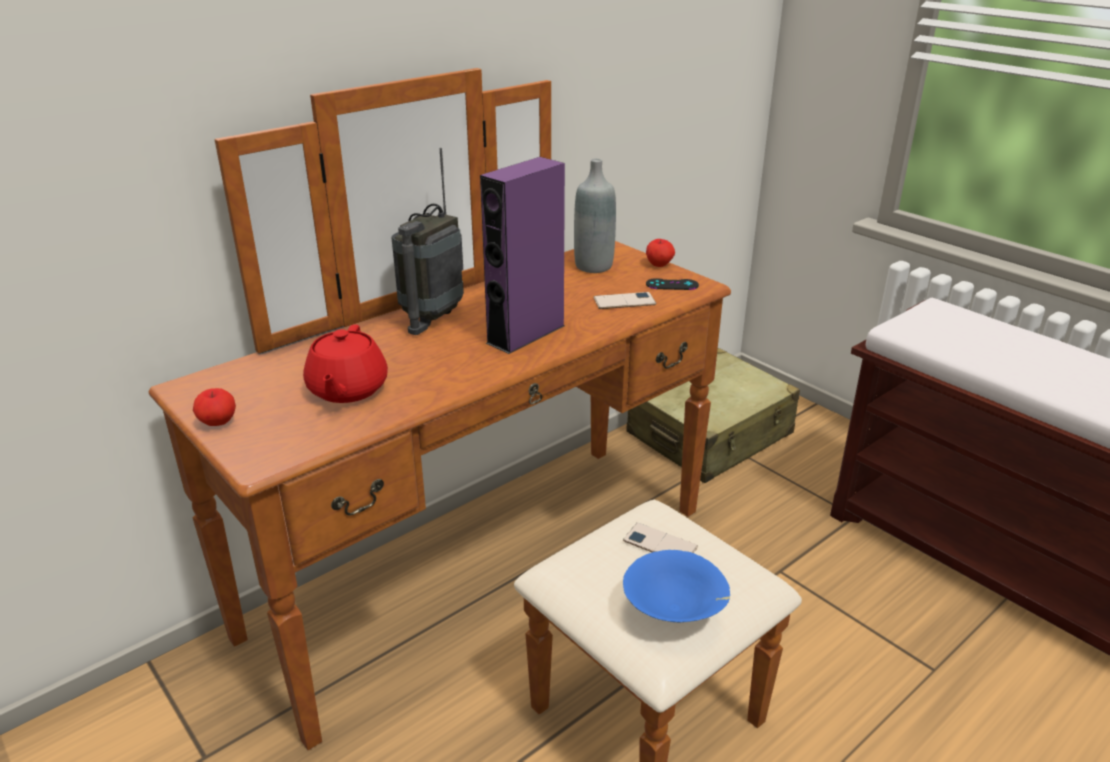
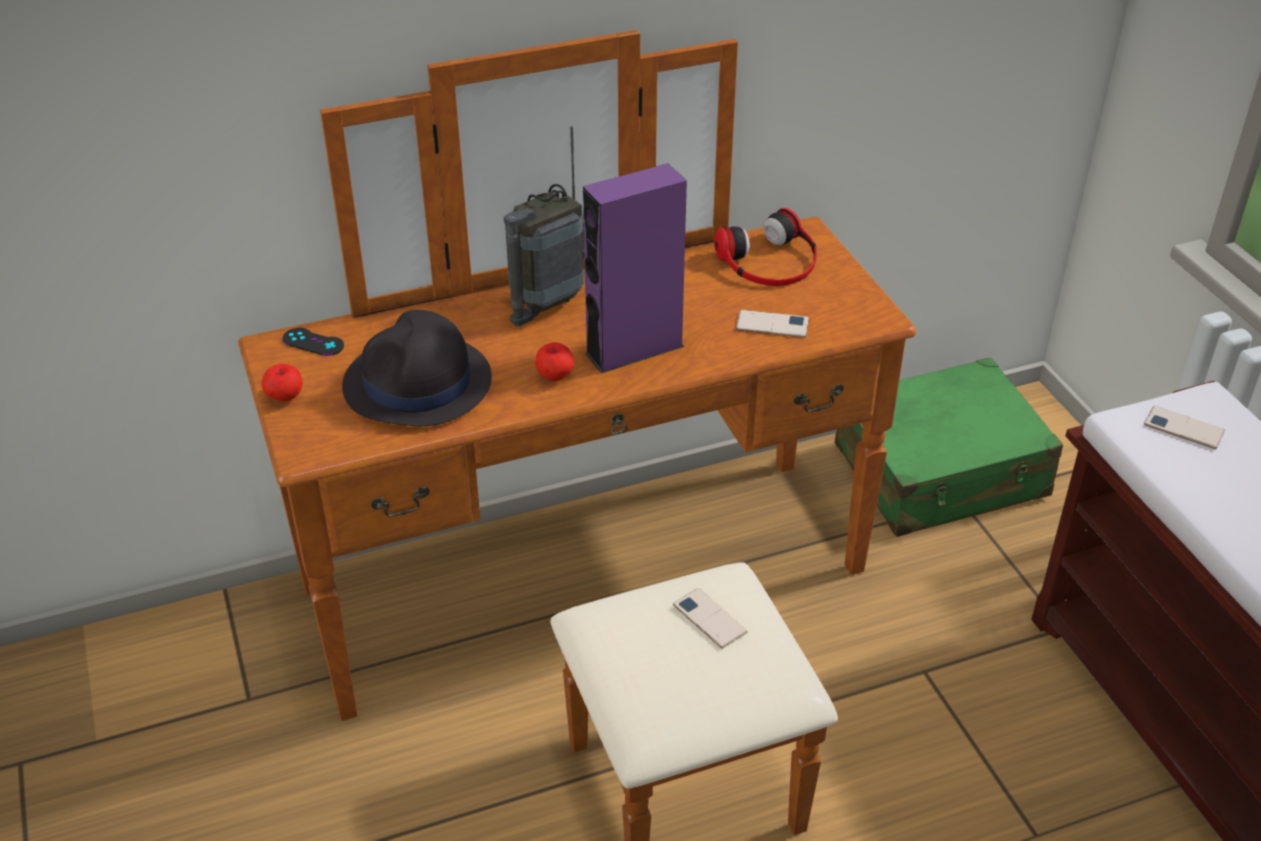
camera: 20 degrees right, 10 degrees up
red teapot [303,324,388,403] -> black hat [342,310,492,426]
grey bottle [574,159,616,273] -> headphones [714,208,817,286]
blue bowl [623,550,730,622] -> none
beige suitcase [626,348,800,483] -> green suitcase [835,357,1063,537]
apple [646,239,675,267] -> apple moved to [535,342,574,381]
black game controller [646,278,699,290] -> black game controller moved to [283,328,344,356]
none -> phone [1144,406,1225,449]

